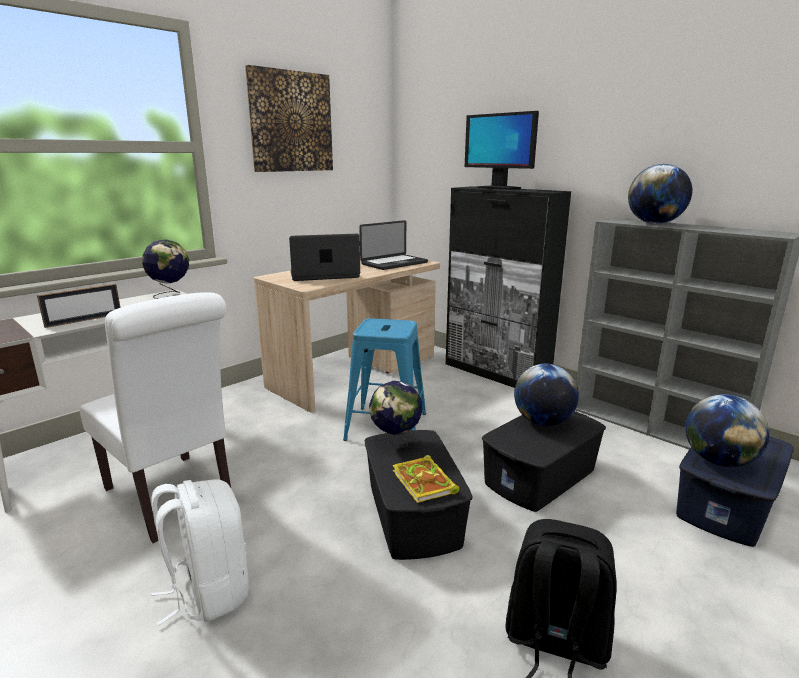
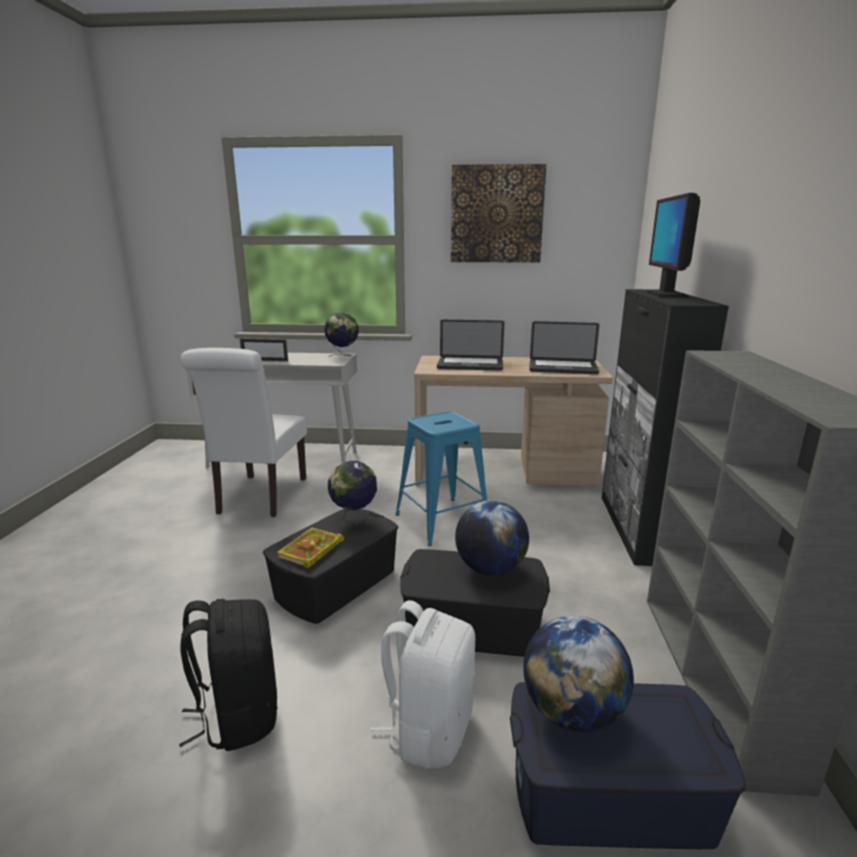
camera: 50 degrees right, 0 degrees up
white backpack [151,480,249,626] -> white backpack moved to [370,600,475,769]
laptop [289,234,360,281] -> laptop turned 150 degrees clockwise [437,320,504,371]
globe [628,164,692,224] -> none

